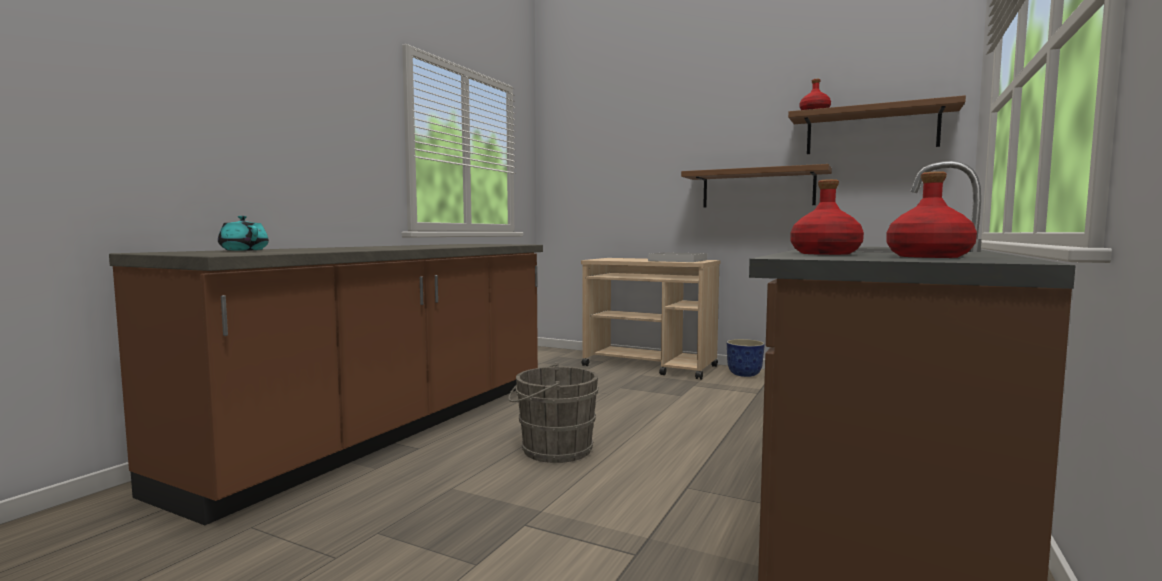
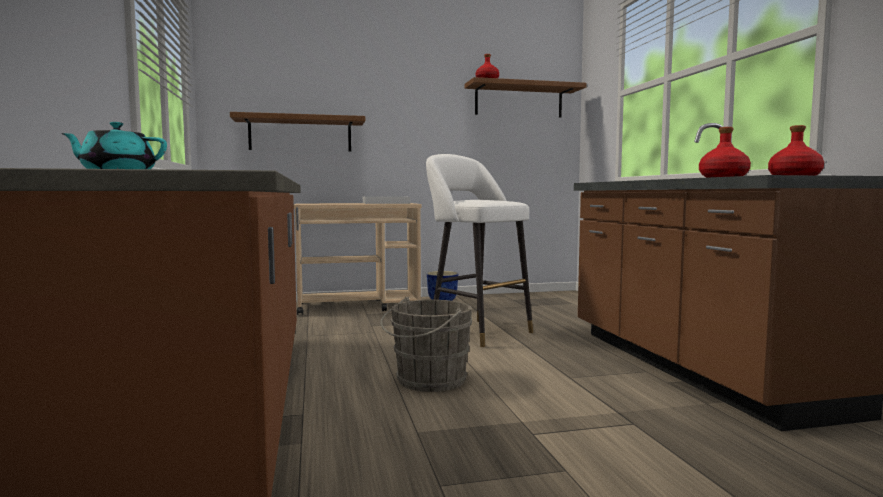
camera: 40 degrees left, 0 degrees up
brown shelf [681,164,832,208] -> brown shelf moved to [230,112,365,152]
none -> white stool [426,154,533,347]

